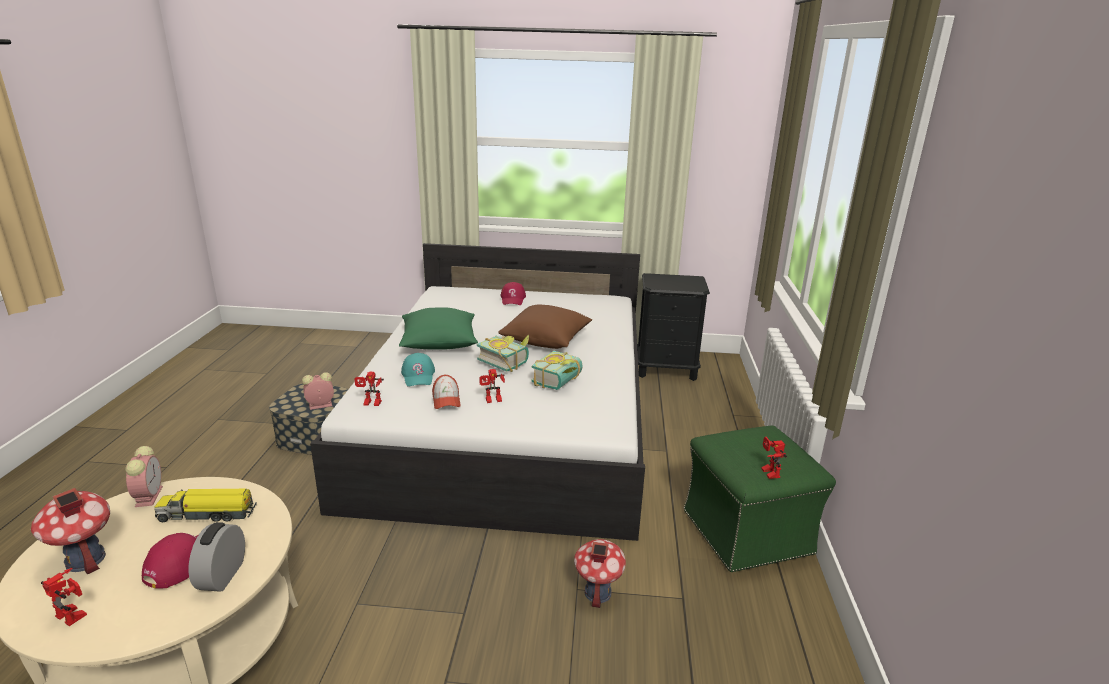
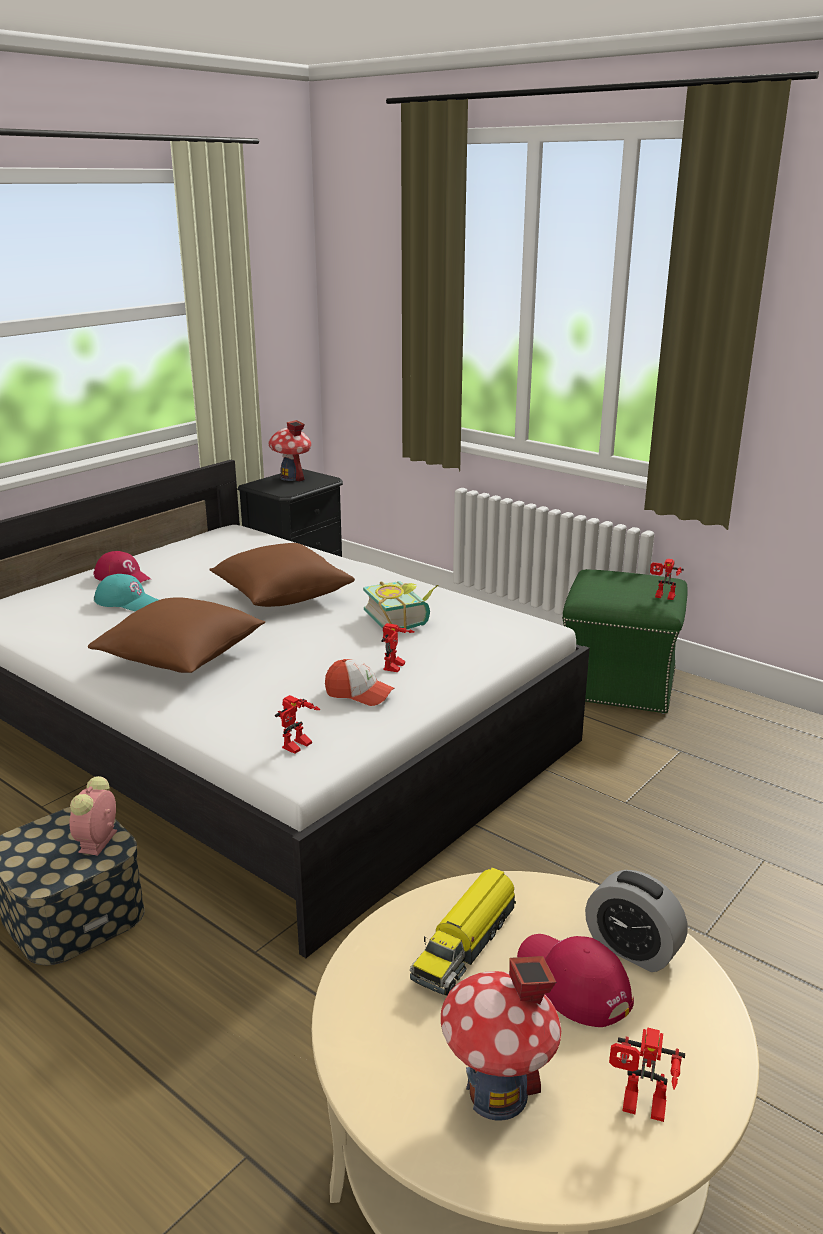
camera: 55 degrees left, 0 degrees up
toy robot [41,568,87,626] -> toy robot turned 135 degrees counterclockwise [609,1027,685,1122]
alarm clock [125,446,163,507] -> none
green pillow [399,307,478,350] -> brown pillow [88,597,265,673]
turquoise cap [401,353,435,387] -> turquoise cap moved to [94,574,158,611]
book [477,335,529,372] -> none
toy house [574,539,626,608] -> toy house moved to [268,420,311,482]

